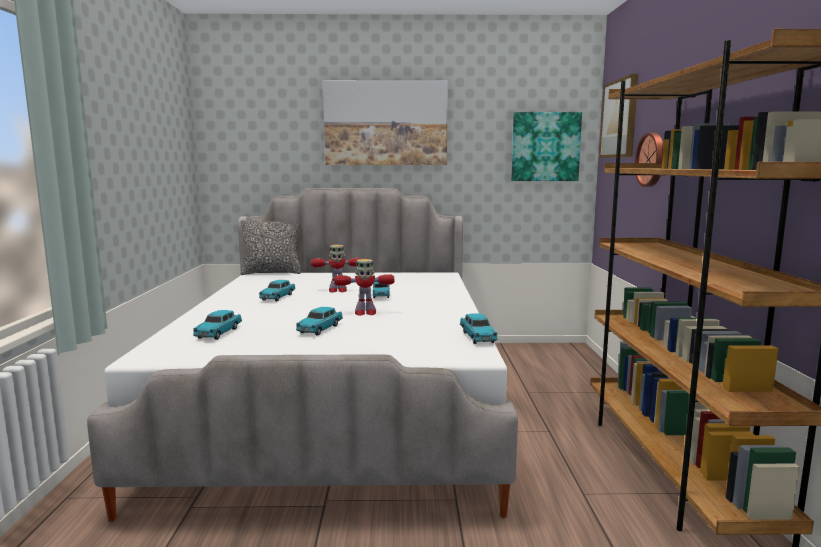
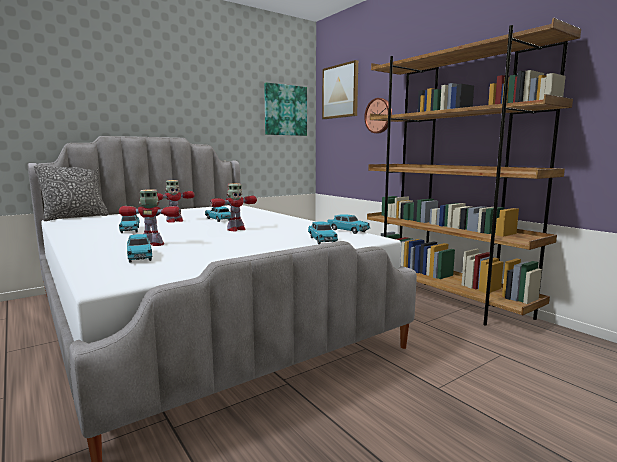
camera: 35 degrees left, 0 degrees up
turquoise toy car [296,307,343,335] -> turquoise toy car moved to [308,222,338,244]
picture [323,80,448,165] -> none
none -> toy robot [119,189,181,246]

